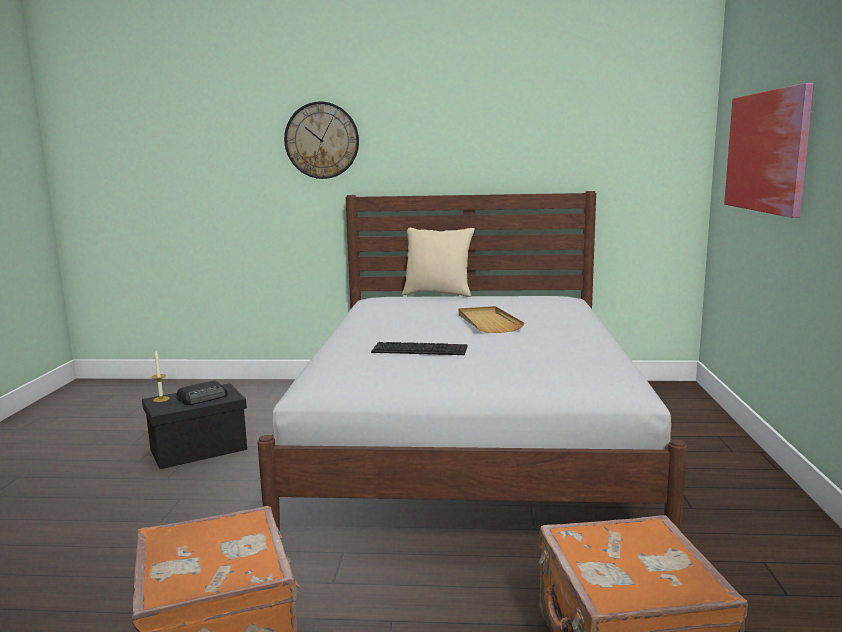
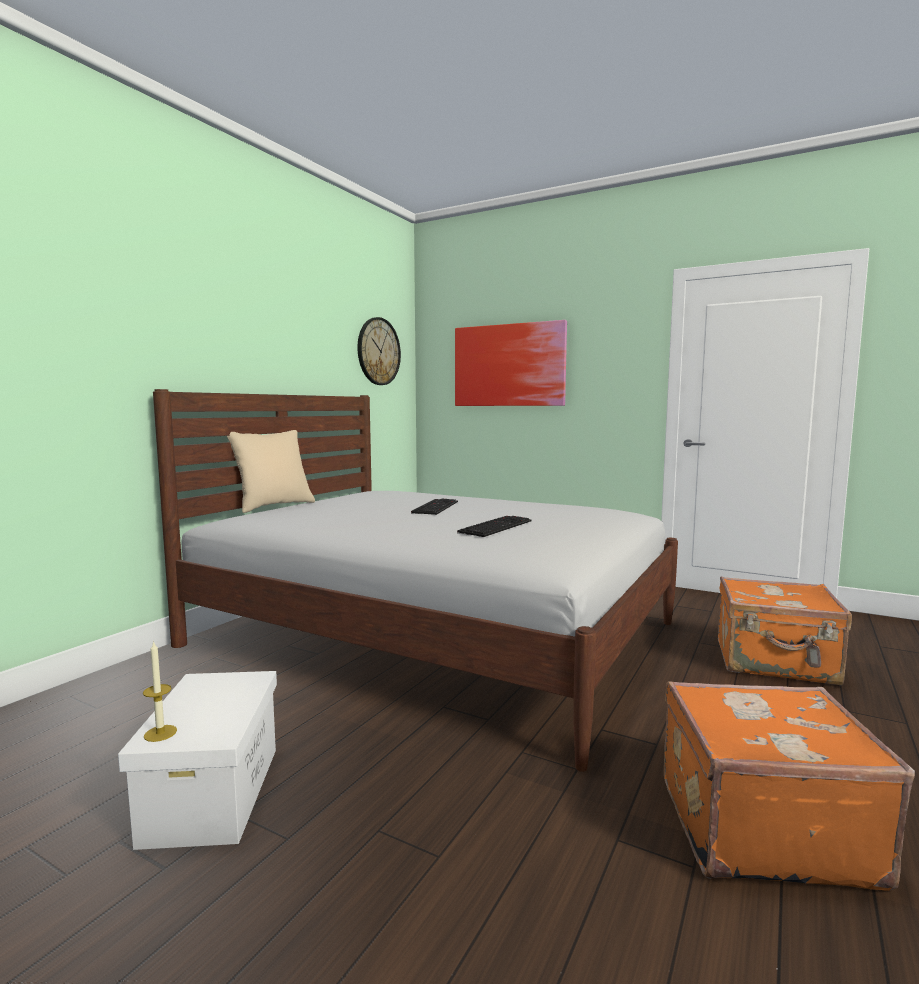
camera: 65 degrees left, 5 degrees down
black storage box [142,383,247,469] -> white storage box [118,671,277,850]
radio [176,381,228,405] -> none
wall clock [284,101,359,179] -> wall clock moved to [357,317,401,385]
beige tray [458,306,524,333] -> keyboard [411,498,458,515]

